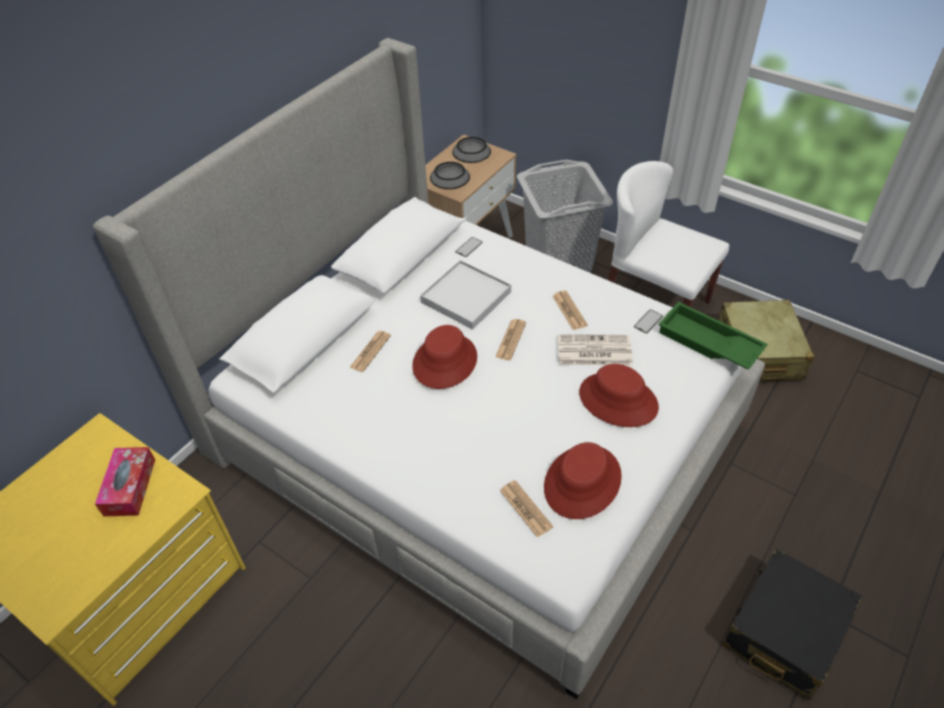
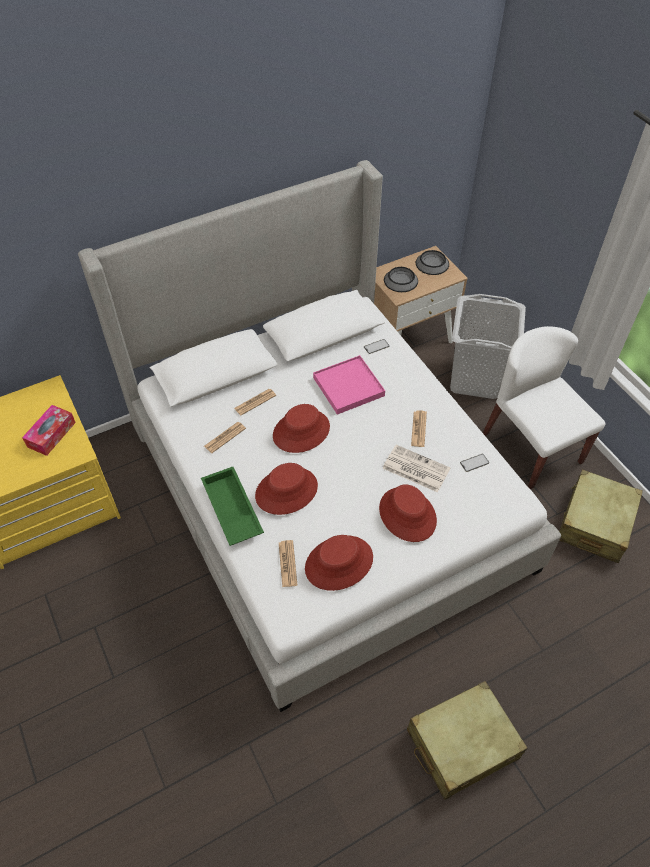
camera: 25 degrees right, 5 degrees up
white tray [420,260,511,330] -> pink tray [313,355,385,415]
newspaper [495,319,526,360] -> newspaper moved to [204,422,246,453]
green tray [658,302,768,369] -> green tray moved to [201,467,264,546]
black suitcase [723,549,862,700] -> beige suitcase [407,681,527,800]
none -> red hat [255,463,318,515]

